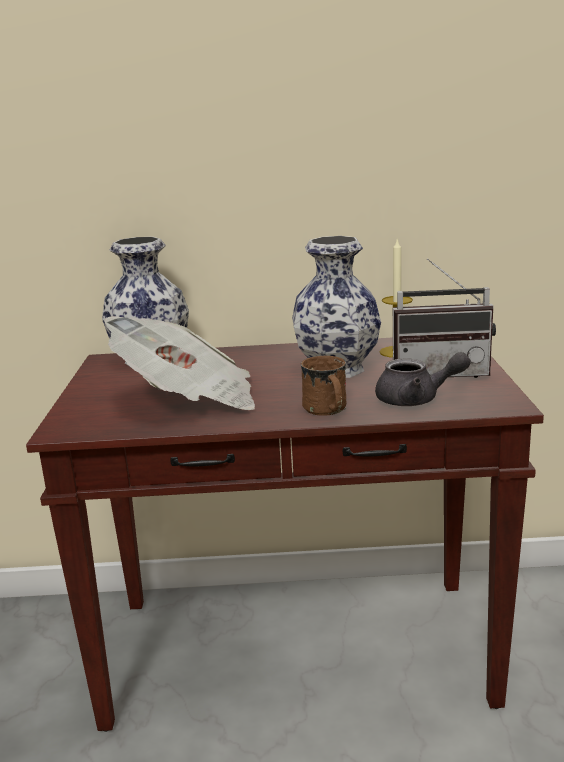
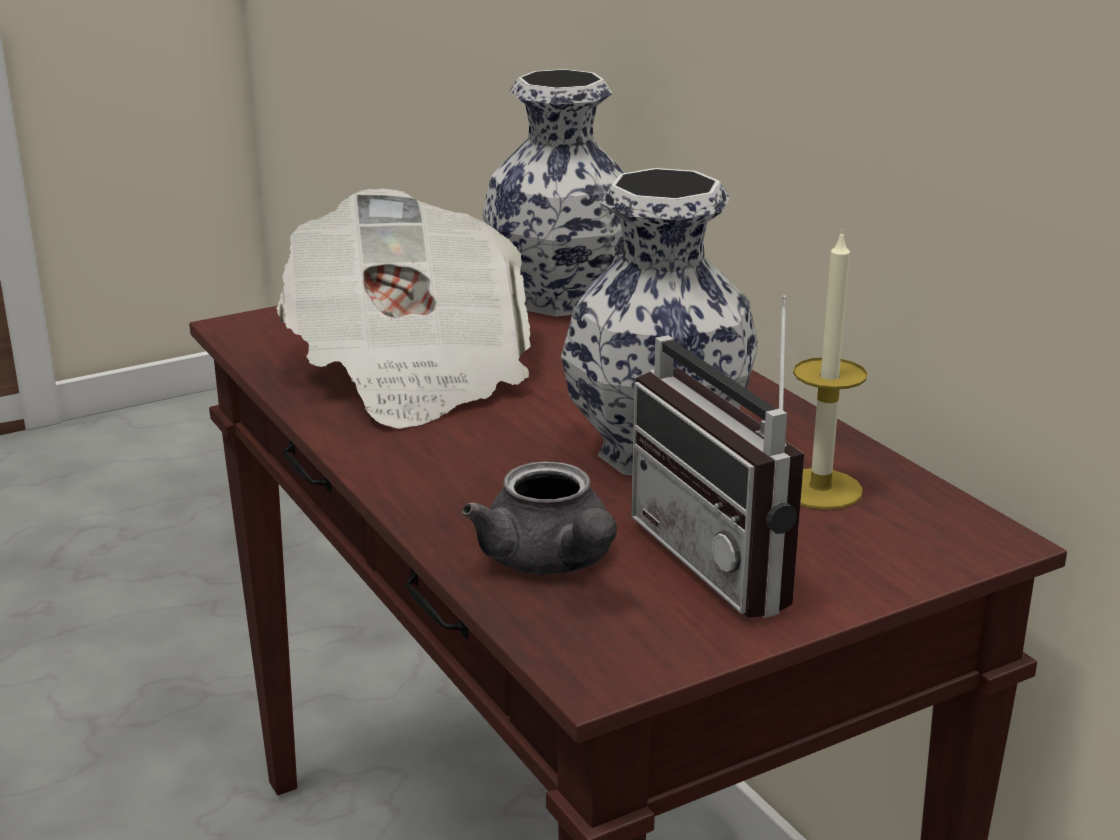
camera: 60 degrees right, 5 degrees up
brown mug [301,356,346,416] -> none

